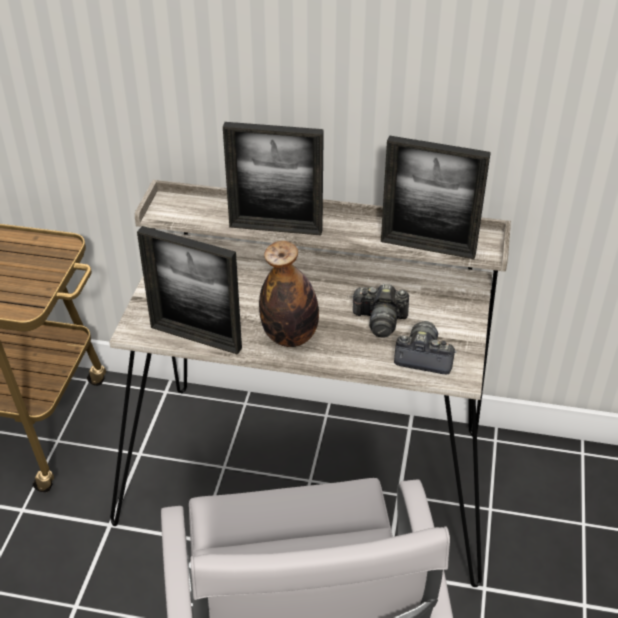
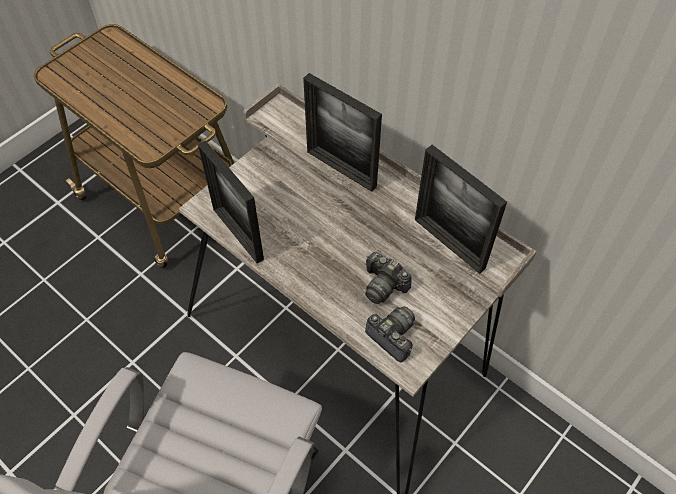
camera: 30 degrees right, 15 degrees up
bottle [259,241,319,347] -> none

